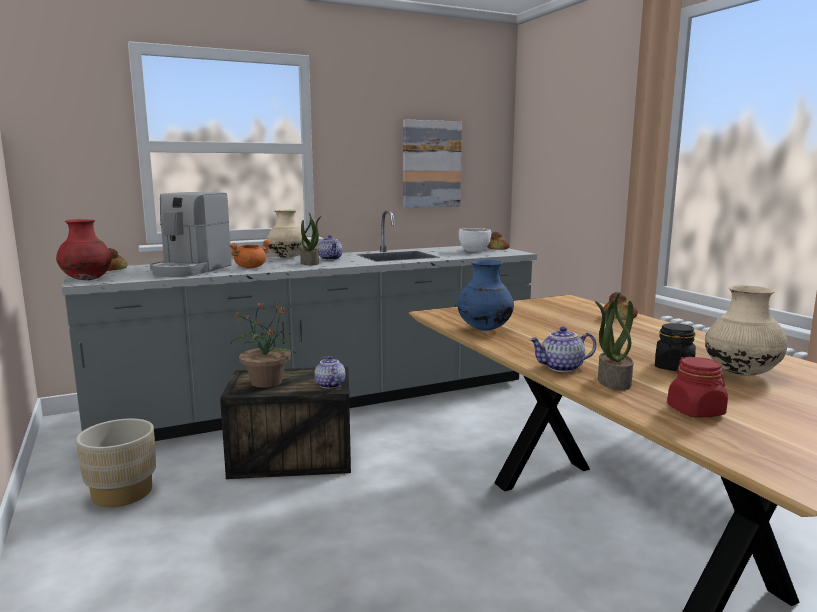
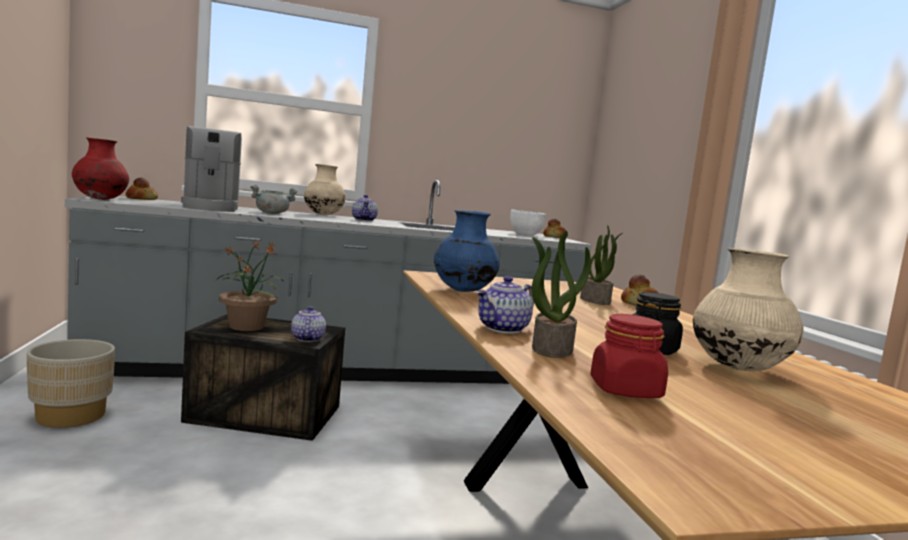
camera: 10 degrees right, 5 degrees down
coffee machine [150,192,232,277] -> coffee machine turned 45 degrees counterclockwise [181,126,242,212]
orange cooking pot [229,240,271,268] -> grey cooking pot [250,185,298,214]
potted plant [300,213,322,265] -> potted plant moved to [580,225,622,305]
picture [403,119,462,208] -> none
teapot [529,327,596,372] -> teapot turned 45 degrees counterclockwise [476,276,534,334]

